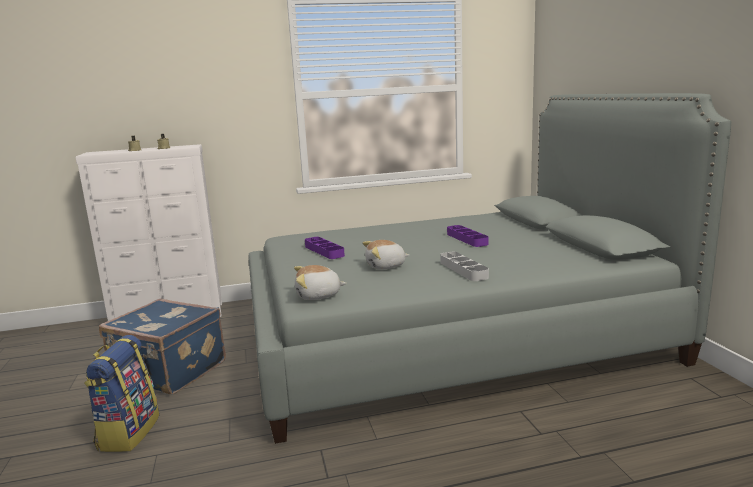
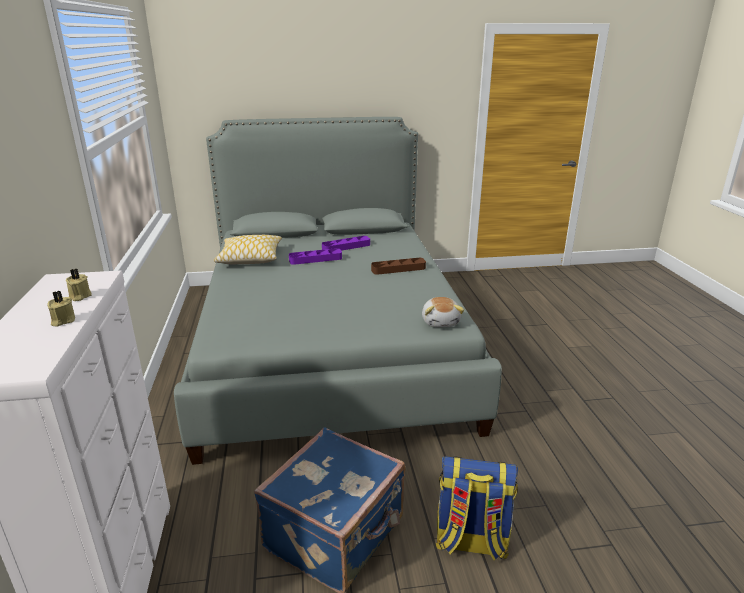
camera: 85 degrees left, 10 degrees up
purple tray [305,237,345,259] -> purple tray moved to [322,236,370,251]
plush toy [363,240,409,270] -> none
grey tray [440,252,489,281] -> brown tray [371,258,426,275]
none -> pillow [214,235,282,264]

